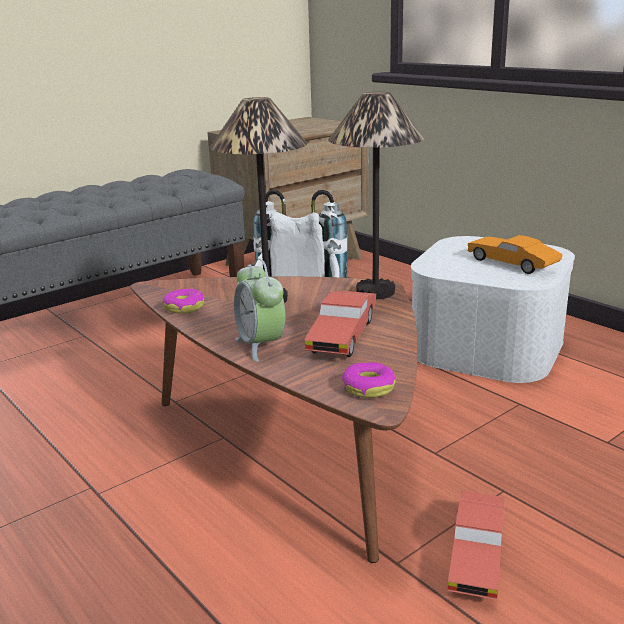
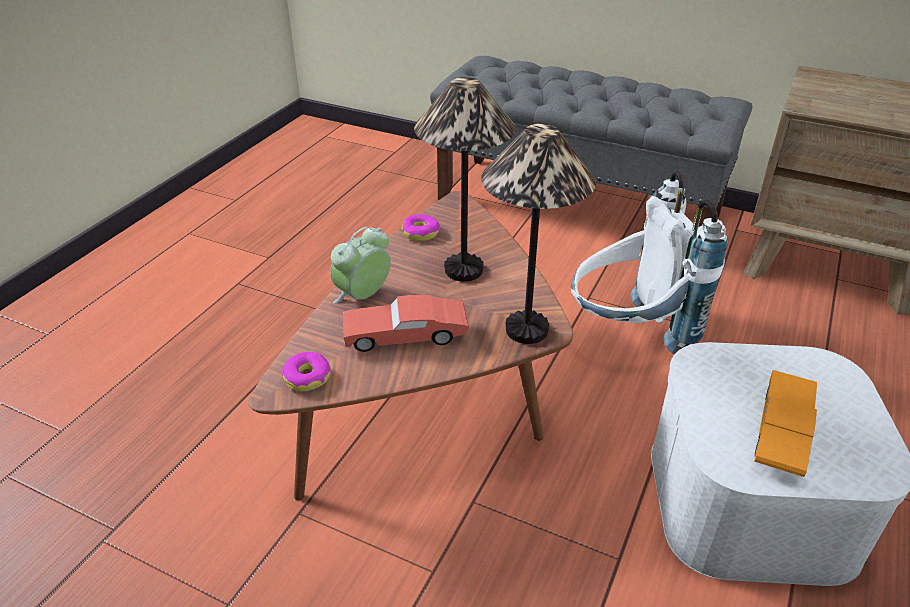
camera: 65 degrees right, 15 degrees up
red toy car [448,491,504,600] -> none

